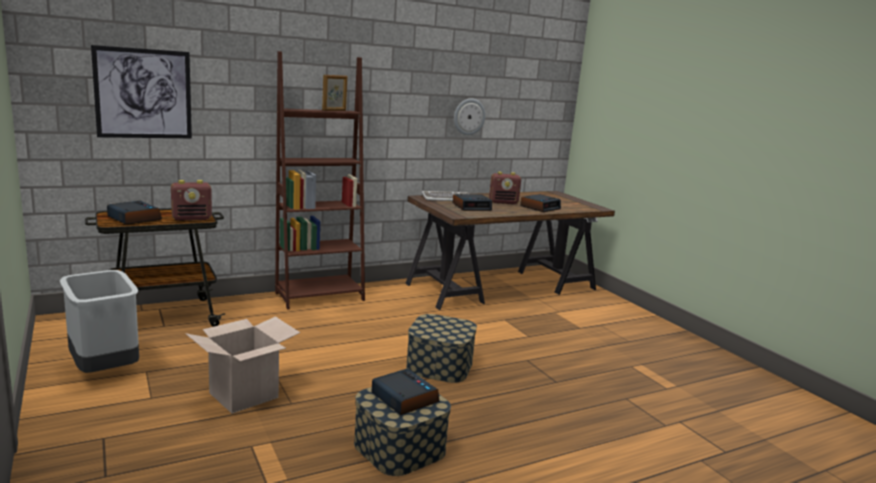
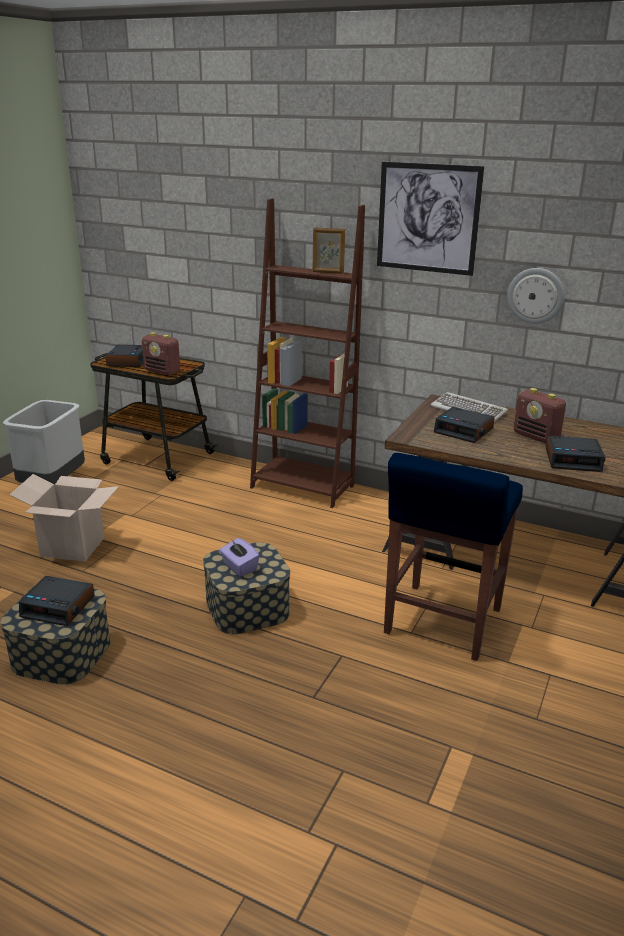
camera: 55 degrees right, 10 degrees up
picture [91,45,192,138] -> picture moved to [377,162,484,276]
alarm clock [372,368,439,415] -> alarm clock turned 90 degrees clockwise [19,576,95,626]
none -> purple tissue box [219,538,260,577]
none -> blue stool [384,453,523,661]

